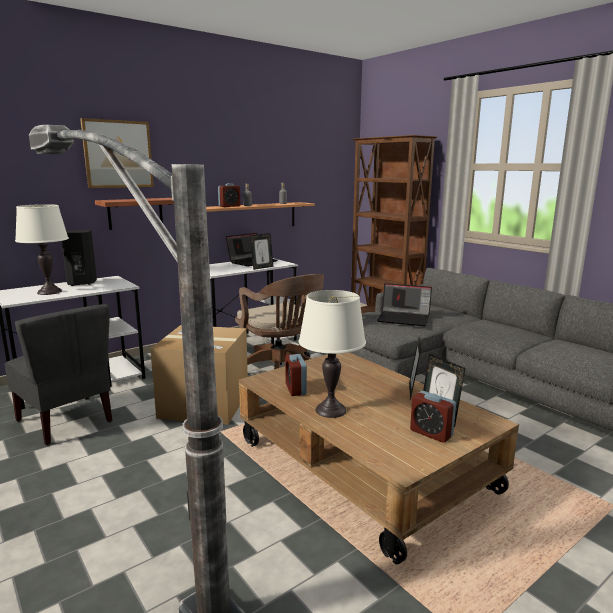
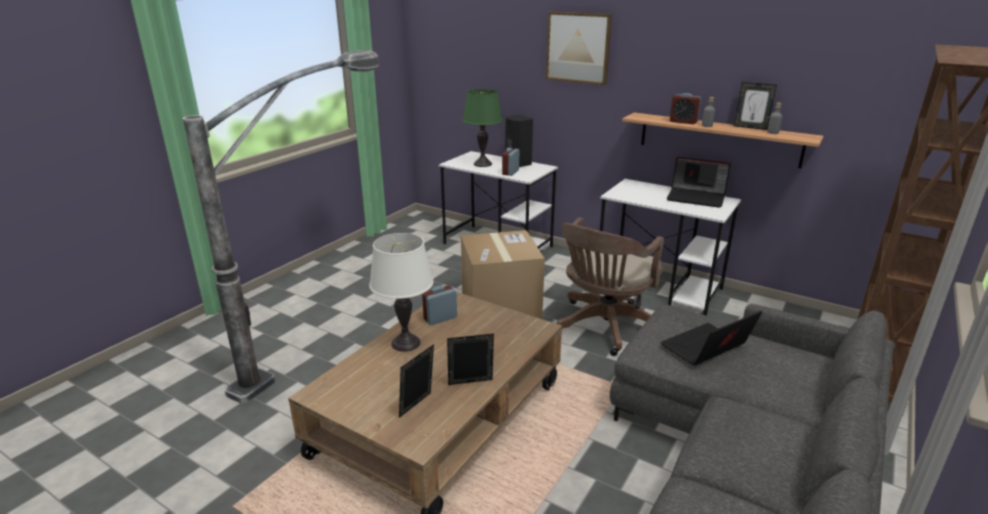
camera: 70 degrees right, 10 degrees up
grey chair [4,304,112,445] -> none
white table lamp [15,204,69,295] -> green table lamp [462,89,503,167]
shelf [95,198,174,230] -> none
picture frame [250,233,273,270] -> picture frame moved to [734,82,777,130]
laptop [377,283,432,327] -> laptop turned 60 degrees clockwise [660,310,762,366]
alarm clock [410,391,456,442] -> alarm clock moved to [502,148,519,176]

